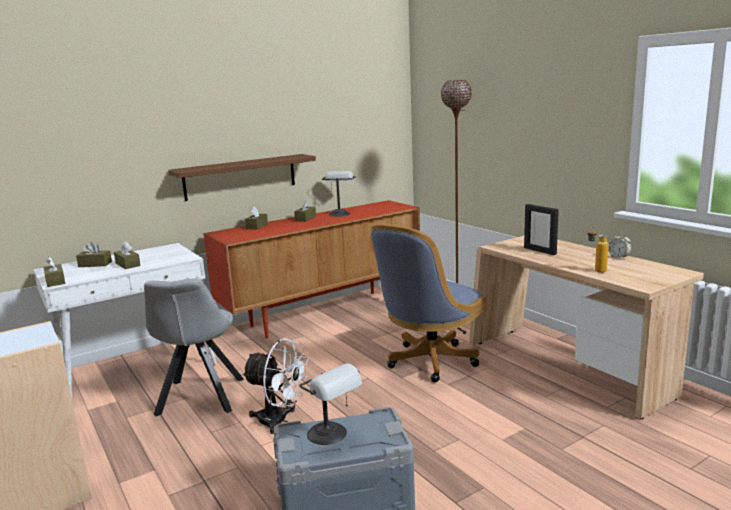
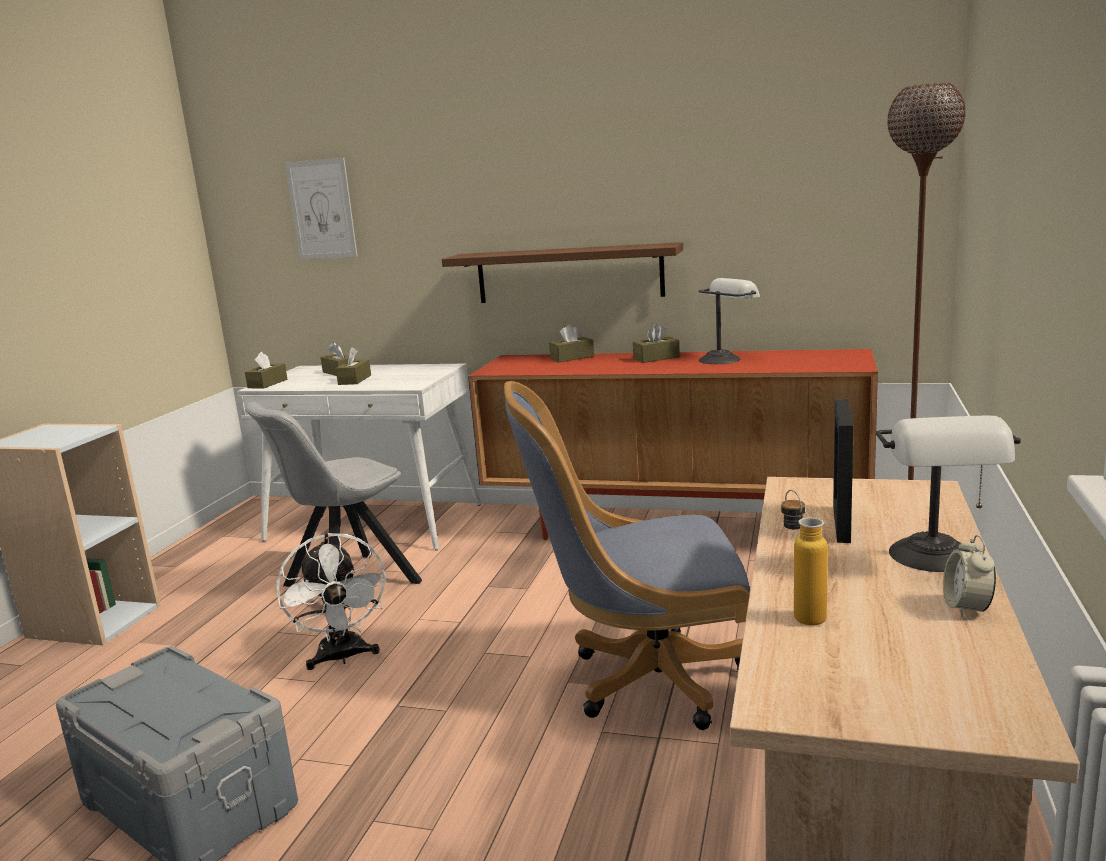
camera: 50 degrees right, 0 degrees up
table lamp [299,363,362,445] -> table lamp moved to [876,415,1021,572]
none -> picture [285,158,357,260]

